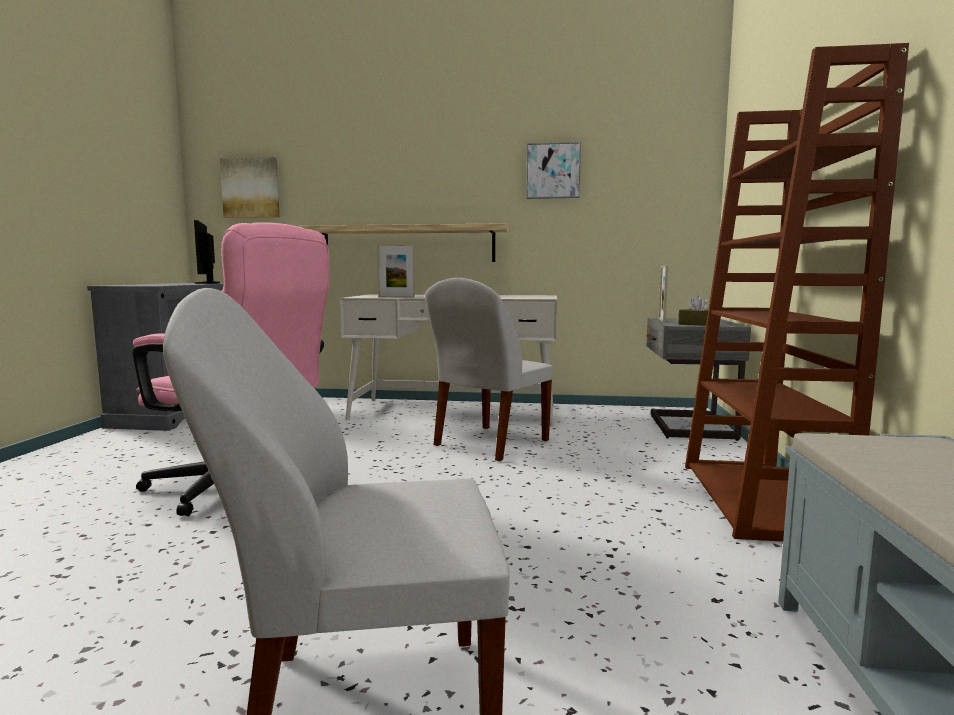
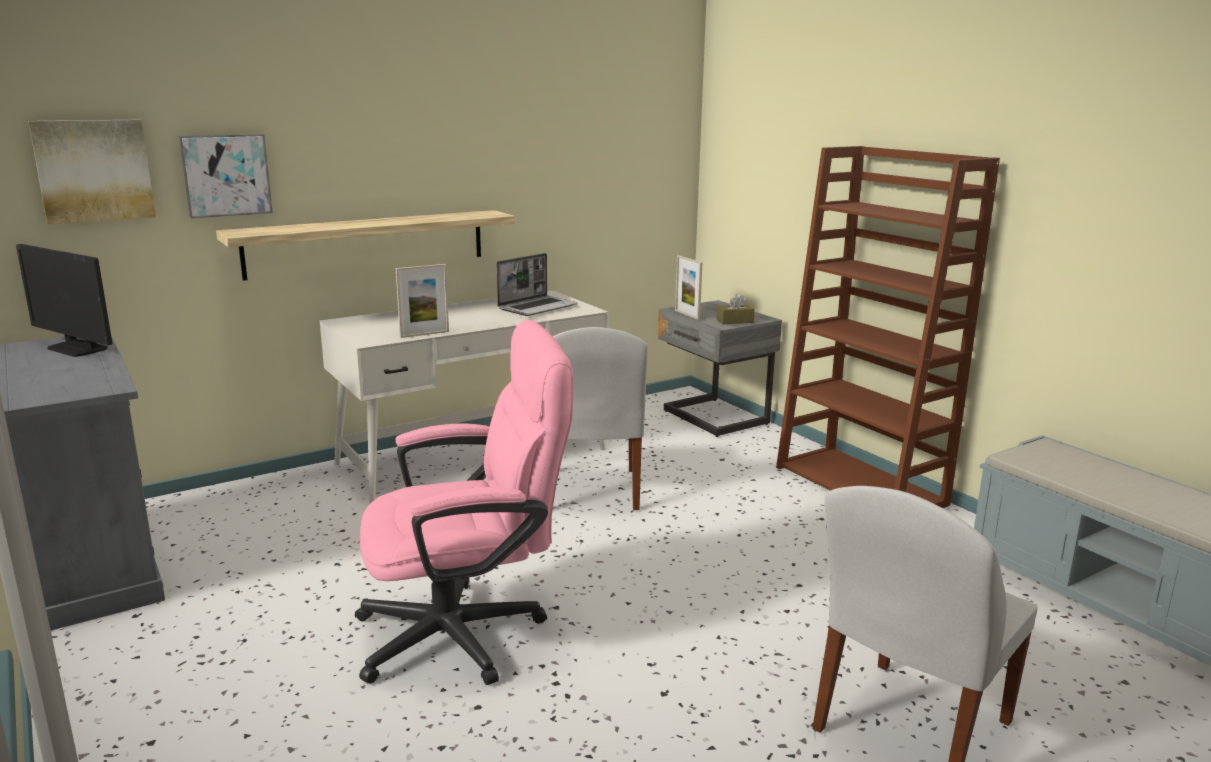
camera: 40 degrees left, 10 degrees up
picture [527,142,581,199] -> picture moved to [179,134,273,218]
none -> laptop [496,253,578,316]

